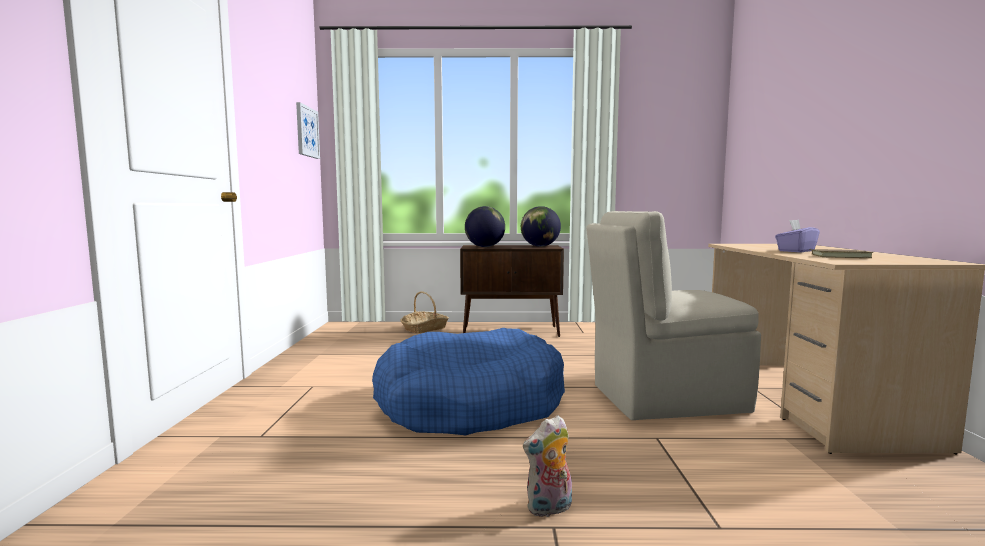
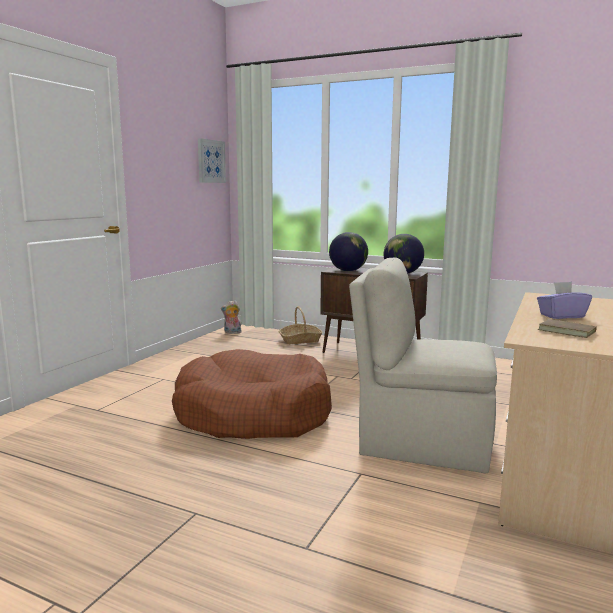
camera: 25 degrees right, 5 degrees up
blue dog bed [372,328,565,435] -> brown dog bed [172,349,332,439]
plush toy [523,415,572,517] -> plush toy moved to [221,301,242,334]

